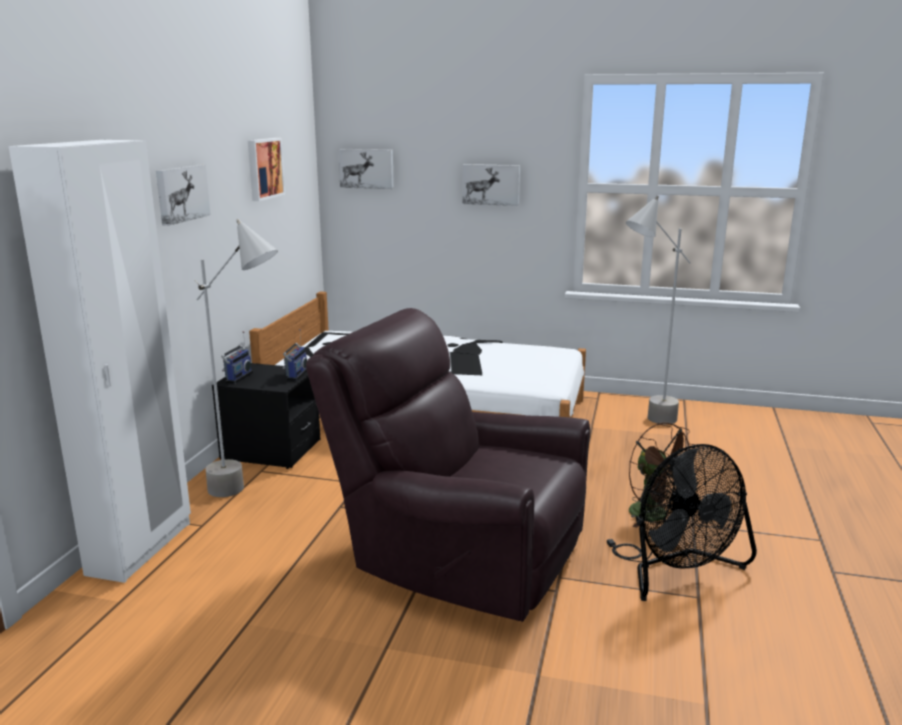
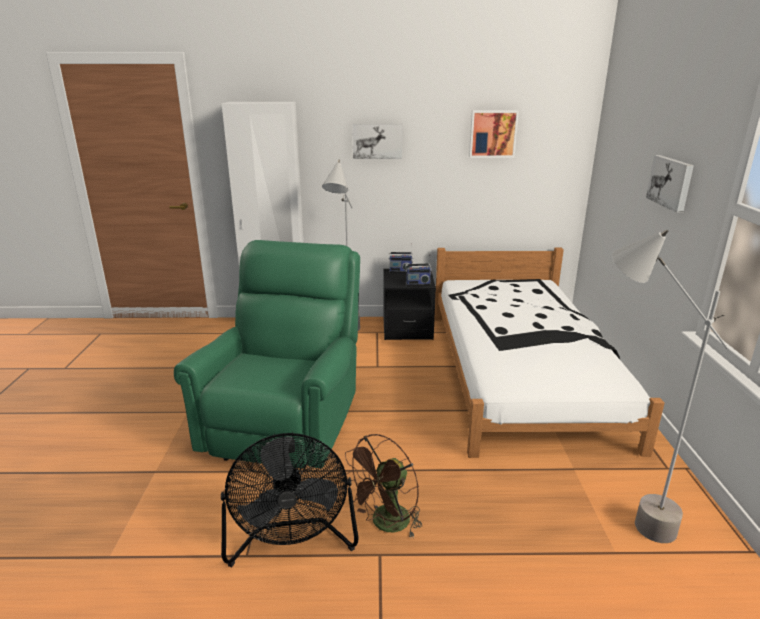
camera: 75 degrees right, 5 degrees up
brown armchair [306,308,590,622] -> green armchair [174,240,360,469]
picture [338,149,394,189] -> none
black fan [607,444,757,601] -> black fan turned 60 degrees counterclockwise [221,432,358,567]

